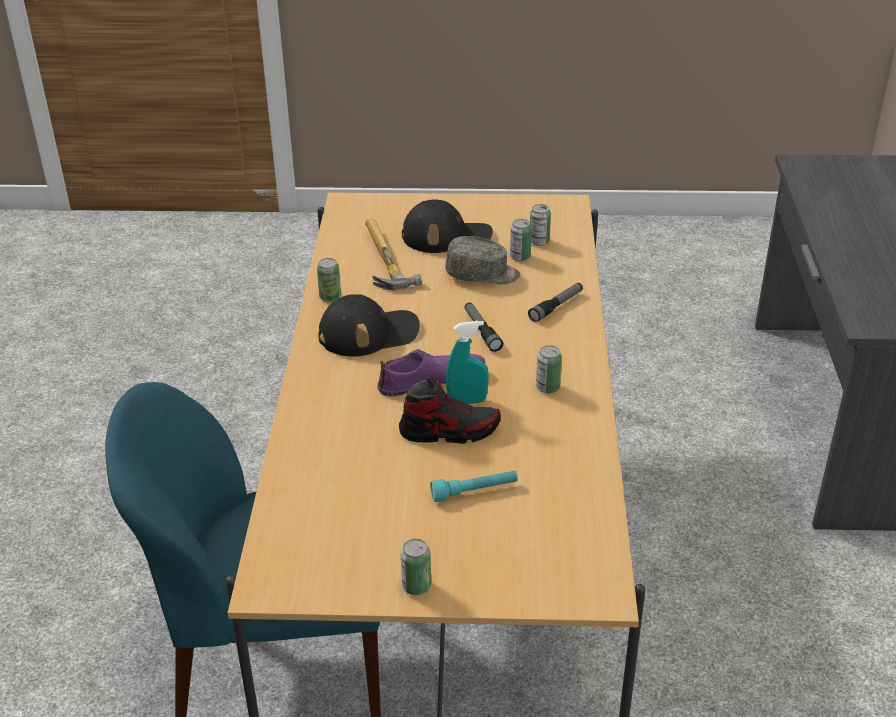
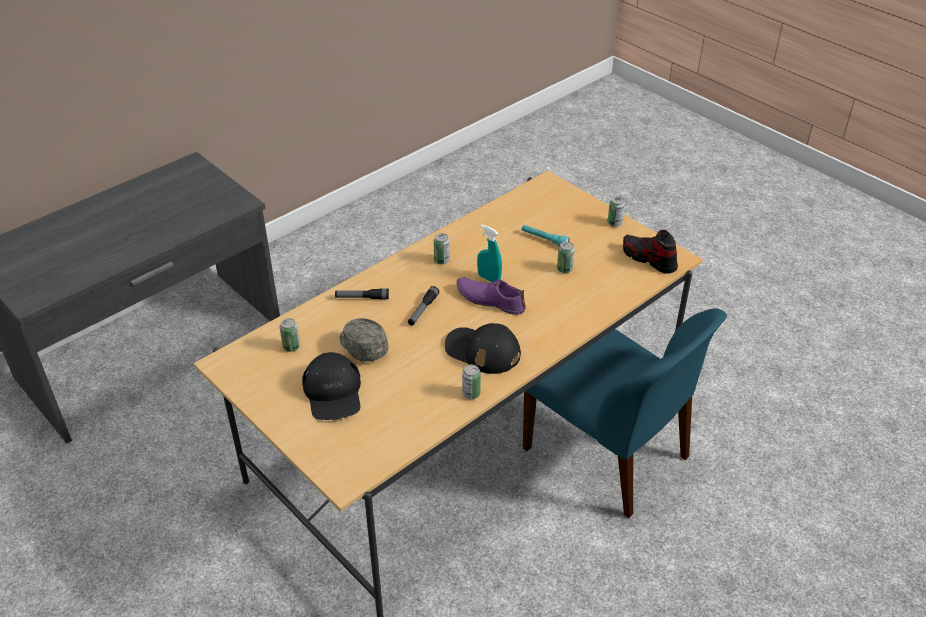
camera: 135 degrees left, 5 degrees up
hammer [365,219,422,290] -> none
shoe [399,377,501,444] -> shoe moved to [623,230,678,274]
black cap [402,199,493,253] -> black cap turned 150 degrees counterclockwise [302,352,361,420]
can [510,219,532,261] -> can moved to [557,242,575,273]

